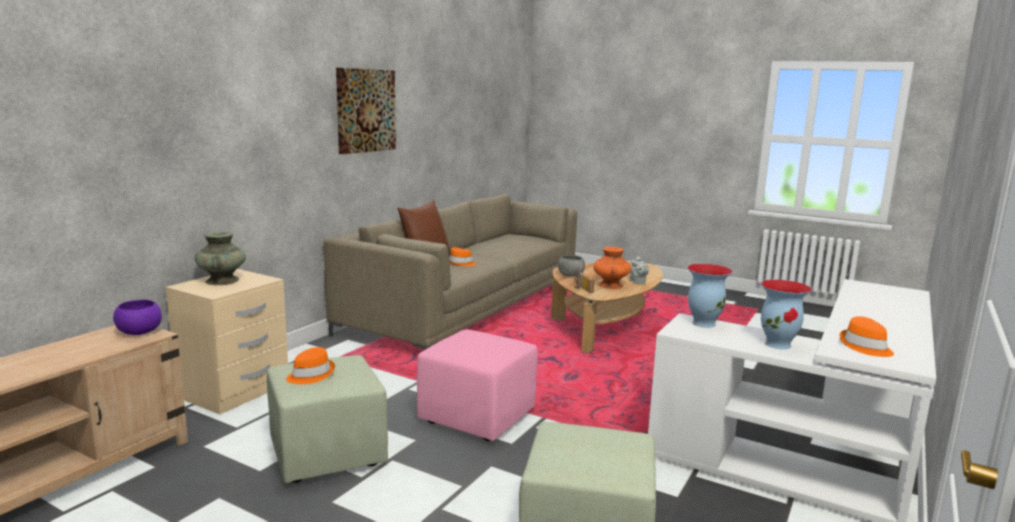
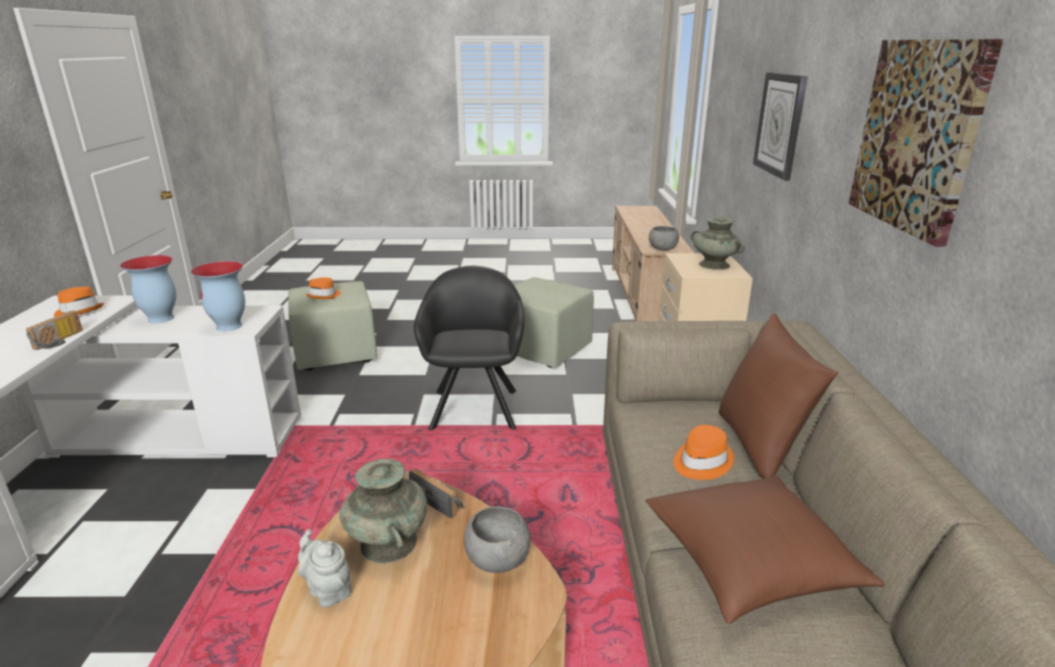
camera: 150 degrees right, 10 degrees up
purple bowl [113,300,162,335] -> grey bowl [649,226,679,250]
orange hat [286,347,335,384] -> orange hat moved to [305,277,341,299]
pink ottoman [417,329,538,441] -> black armchair [414,266,525,431]
orange vase [594,246,631,289] -> turquoise vase [339,459,427,564]
none -> radio [26,310,83,350]
none -> brown pillow [646,475,885,624]
none -> wall clock [753,72,808,181]

